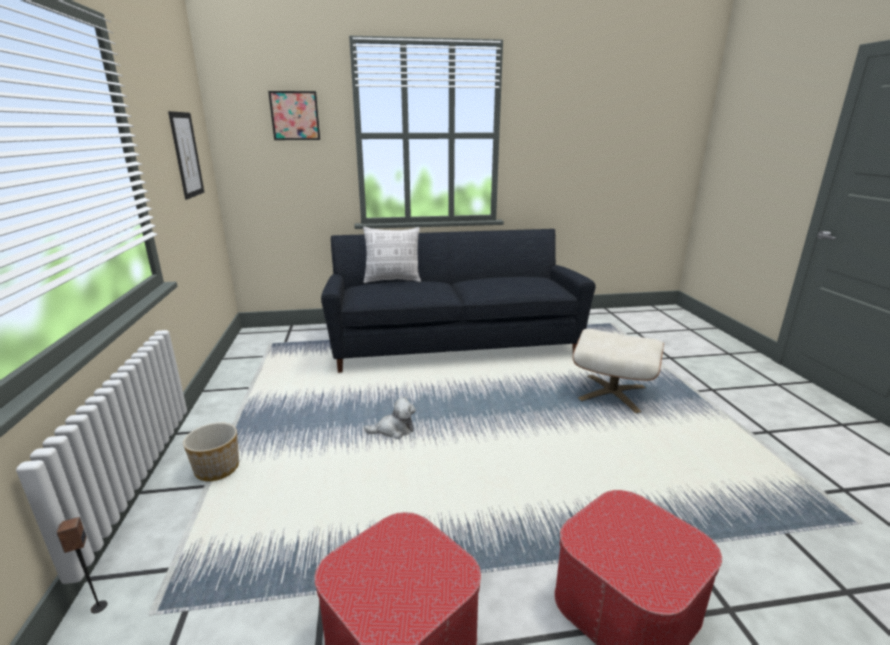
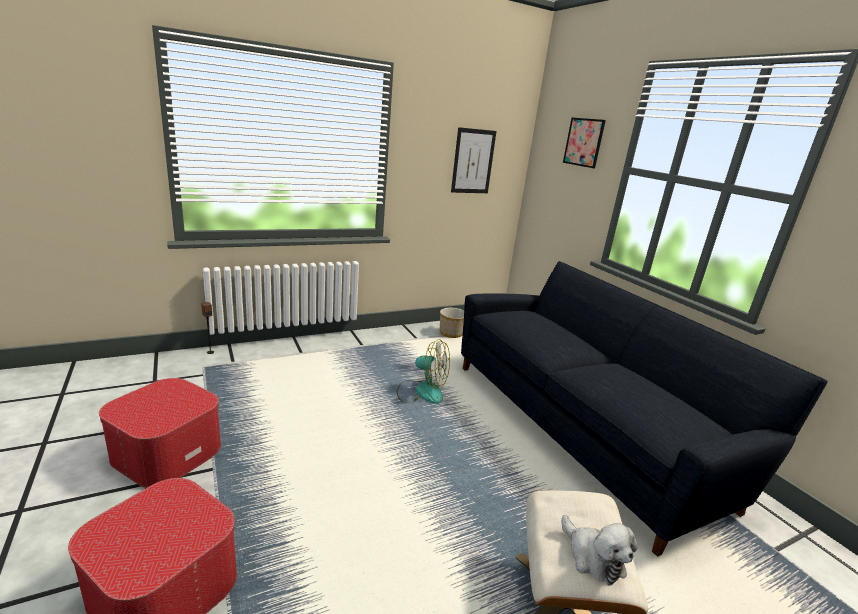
camera: 70 degrees right, 0 degrees up
planter [183,423,239,481] -> planter moved to [440,308,464,338]
pillow [363,227,421,283] -> none
plush toy [364,397,416,439] -> plush toy moved to [562,515,637,586]
none -> fan [397,339,450,404]

